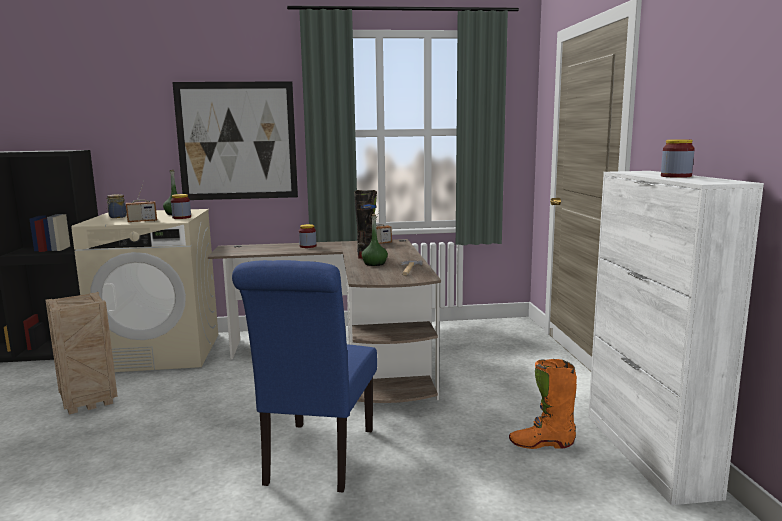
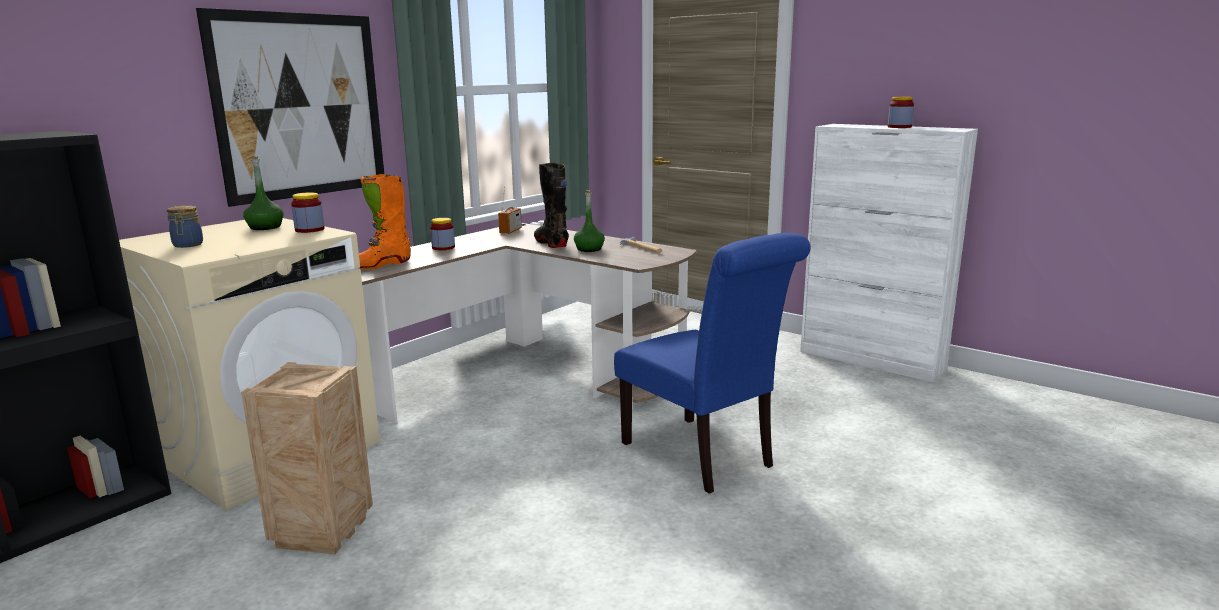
camera: 45 degrees left, 5 degrees up
radio [126,181,157,223] -> none
orange boot [509,359,577,449] -> orange boot moved to [359,174,411,269]

